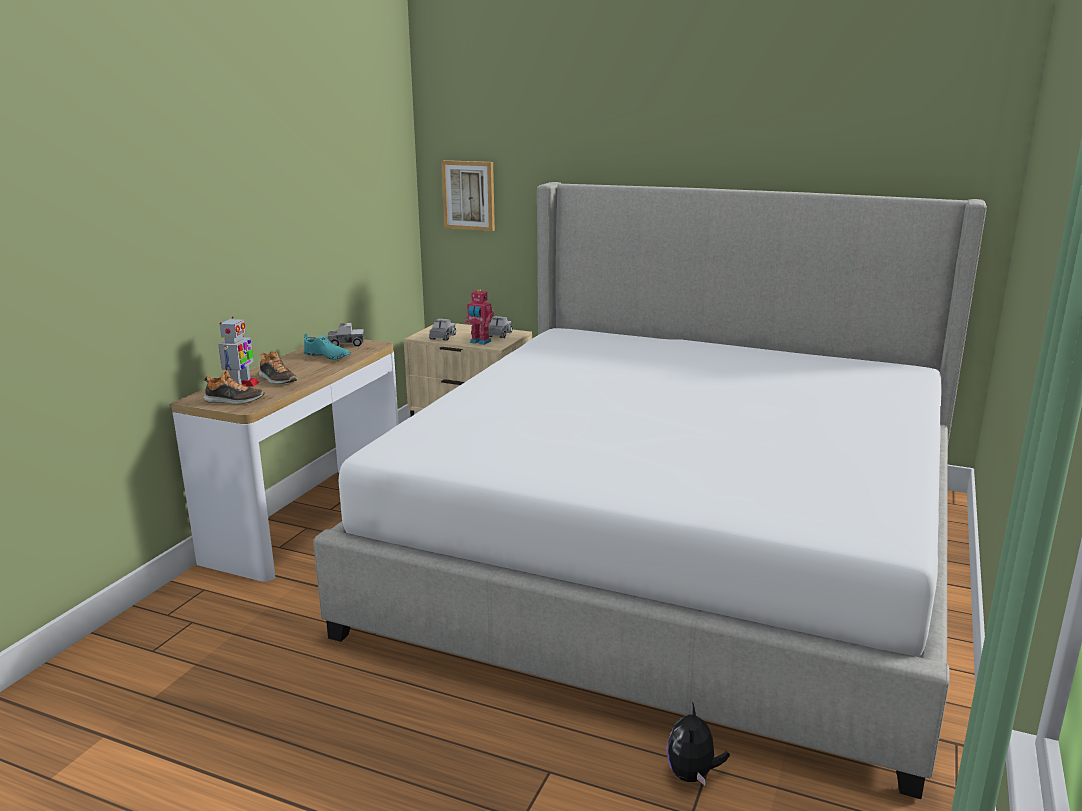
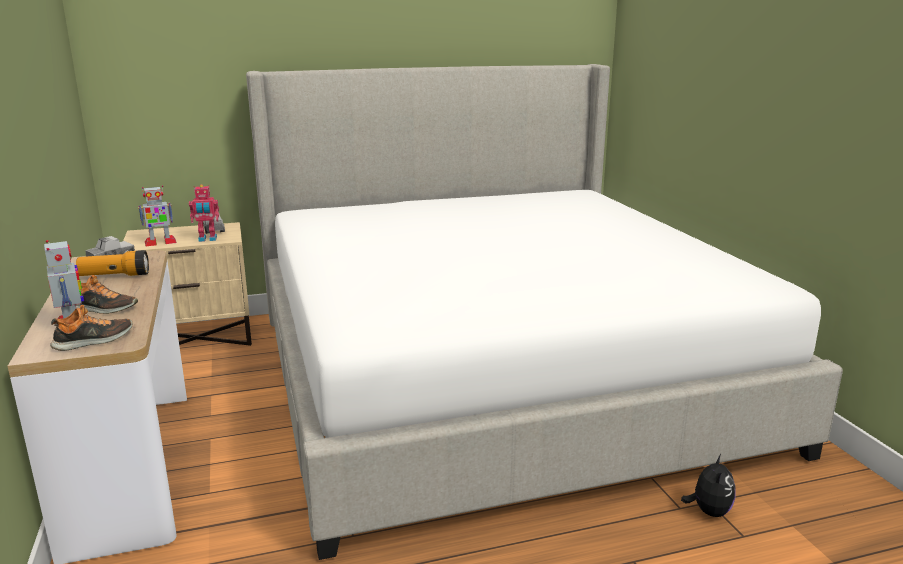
camera: 40 degrees left, 0 degrees up
turquoise shoe [304,334,351,360] -> flashlight [76,250,149,276]
toy truck [429,319,456,341] -> toy robot [138,185,177,247]
picture [441,160,495,231] -> none
plush toy [667,702,730,786] -> plush toy turned 135 degrees counterclockwise [681,454,736,517]

